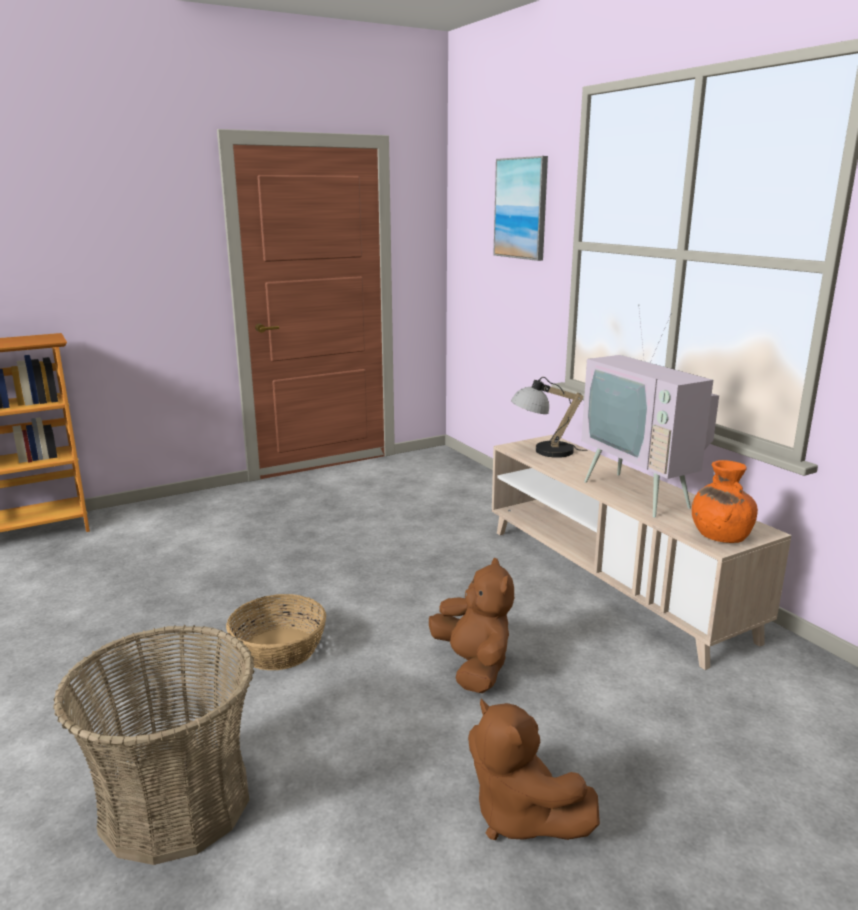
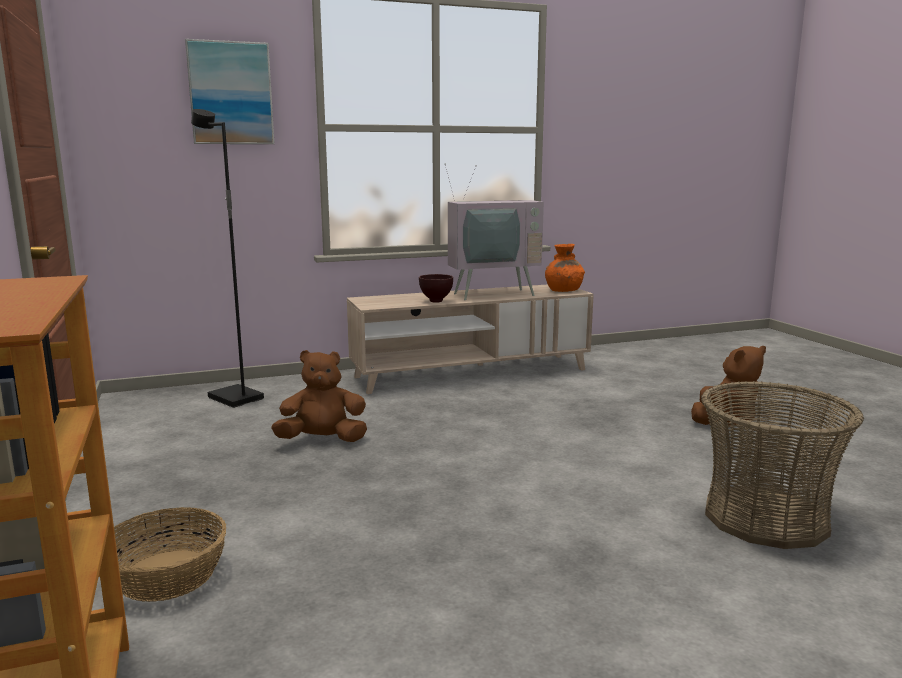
camera: 80 degrees left, 5 degrees down
basket [226,594,326,670] -> basket moved to [114,507,226,602]
brown plush toy [429,558,514,693] -> brown plush toy moved to [271,350,367,442]
table lamp [511,377,587,458] -> none
none -> black floor lamp [191,109,264,408]
none -> brown bowl [419,274,453,303]

